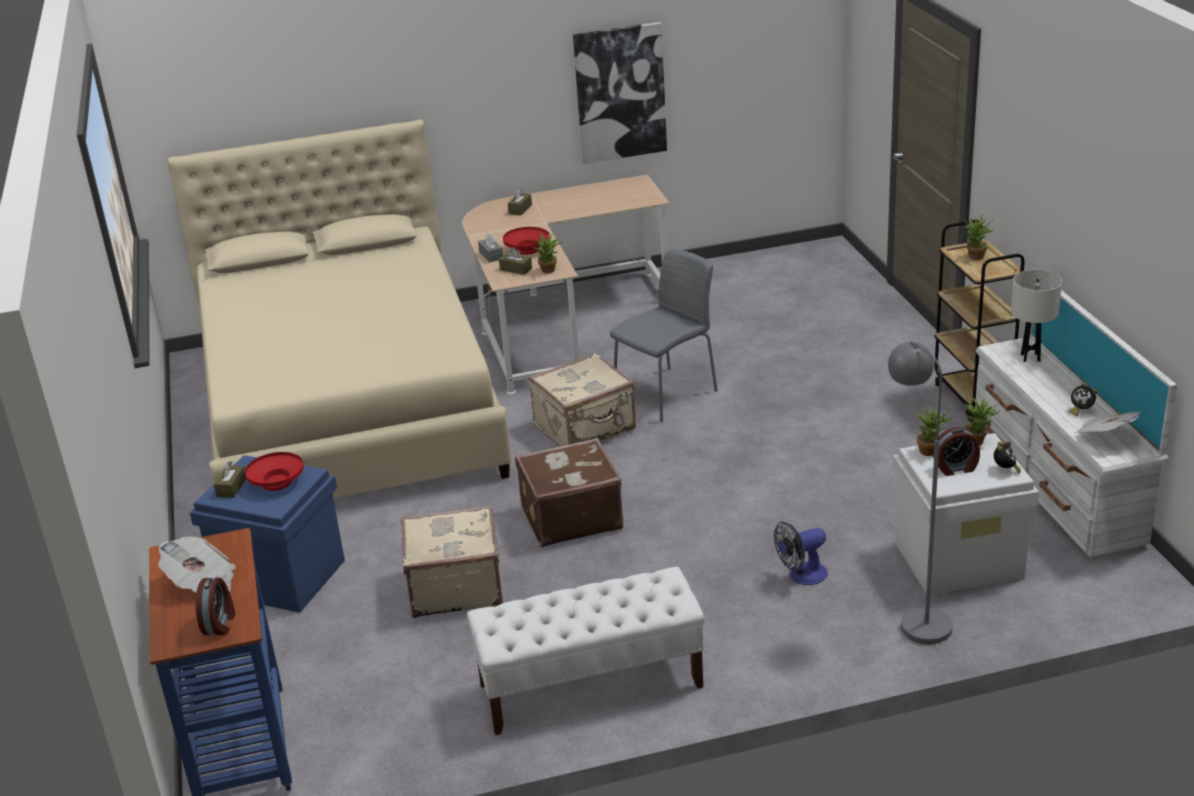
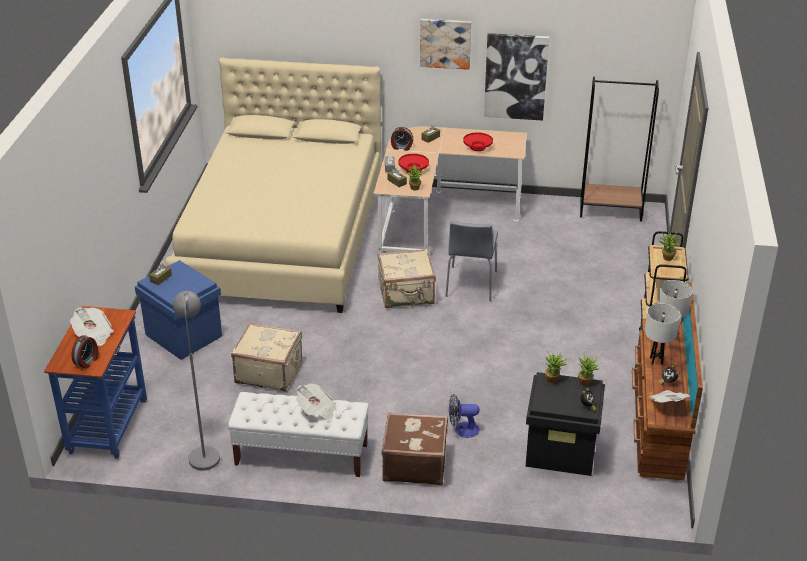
camera: 20 degrees right, 5 degrees up
red bowl [245,452,304,491] -> red bowl moved to [463,132,493,151]
brown suitcase [515,438,623,547] -> brown suitcase moved to [381,412,448,485]
grey chair [610,249,718,422] -> grey chair turned 120 degrees clockwise [445,221,498,301]
grey floor lamp [888,341,953,644] -> grey floor lamp moved to [173,291,220,471]
white storage box [893,433,1039,595] -> black storage box [525,372,605,476]
alarm clock [933,427,980,476] -> alarm clock moved to [391,127,413,151]
white dresser [975,287,1177,559] -> brown dresser [632,283,703,481]
none -> newspaper [296,384,336,421]
none -> picture [420,19,471,70]
none -> clothes rack [580,76,659,222]
none -> white table lamp [645,303,681,365]

